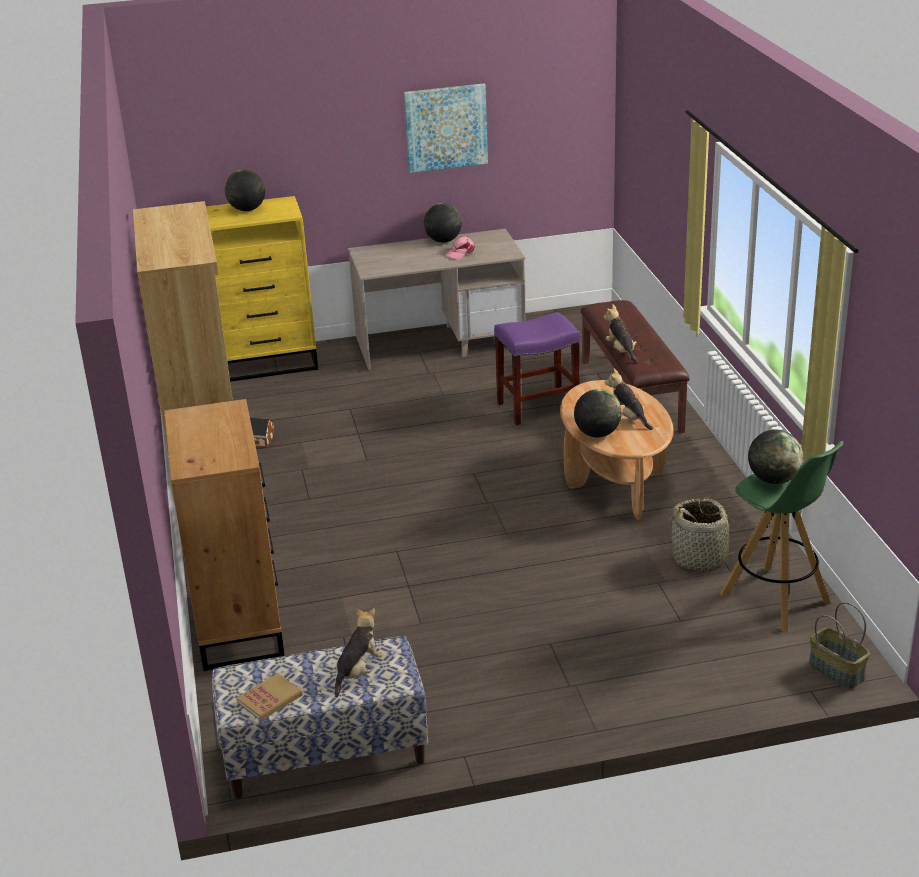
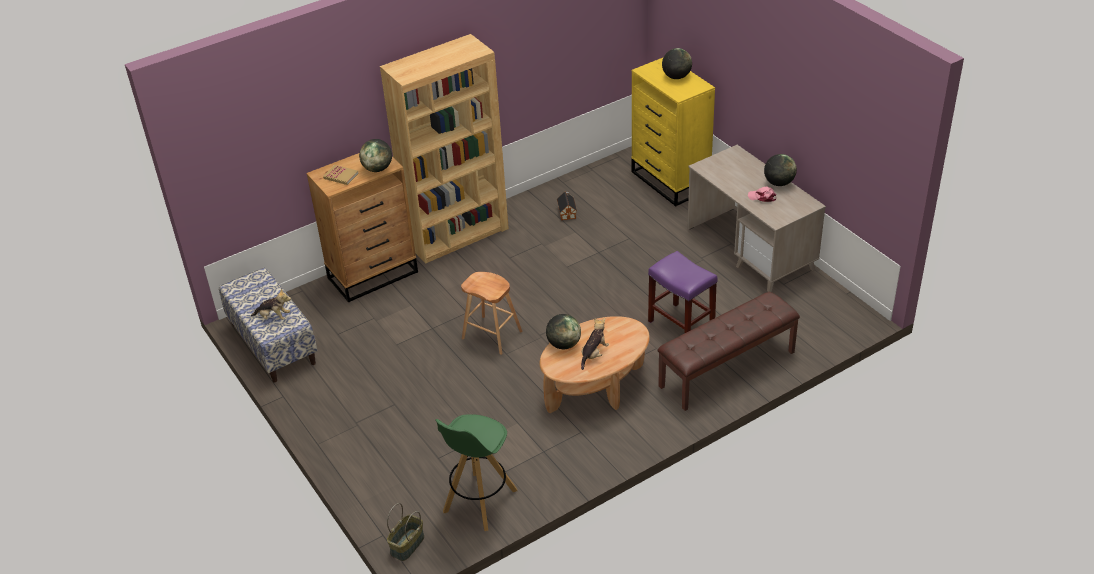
camera: 70 degrees right, 10 degrees up
book [236,673,302,721] -> book moved to [323,165,359,185]
picture [404,83,488,173] -> none
plush toy [604,304,638,363] -> none
basket [665,497,743,572] -> none
globe [748,430,803,484] -> globe moved to [359,139,392,172]
none -> brown stool [461,272,523,355]

